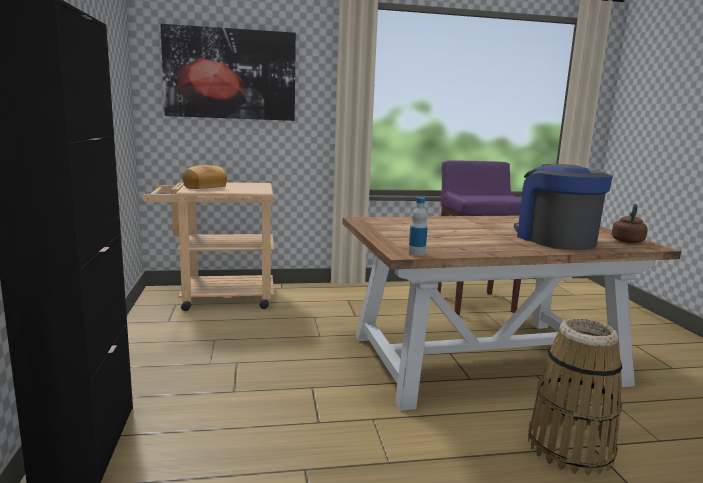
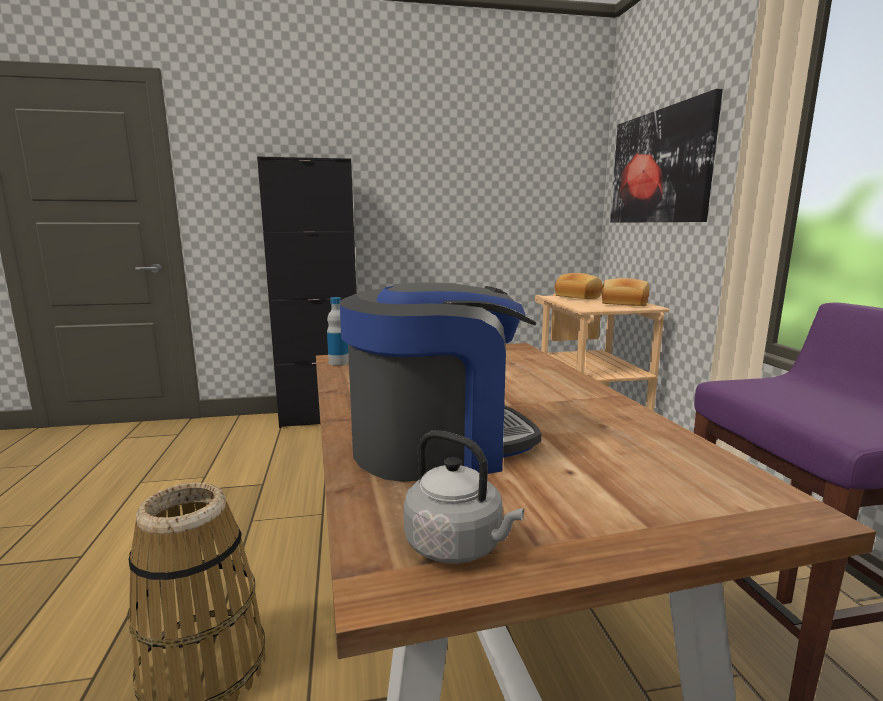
camera: 90 degrees right, 0 degrees up
brown kettle [612,204,648,243] -> grey kettle [404,430,524,564]
none -> bread [602,278,649,306]

